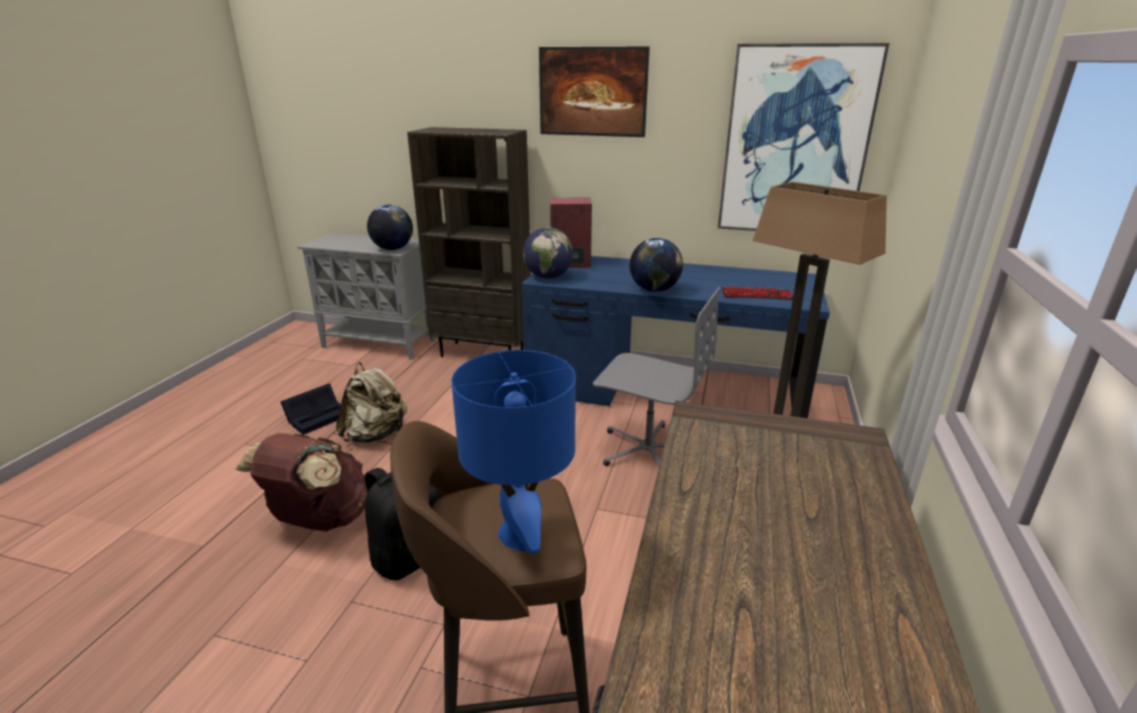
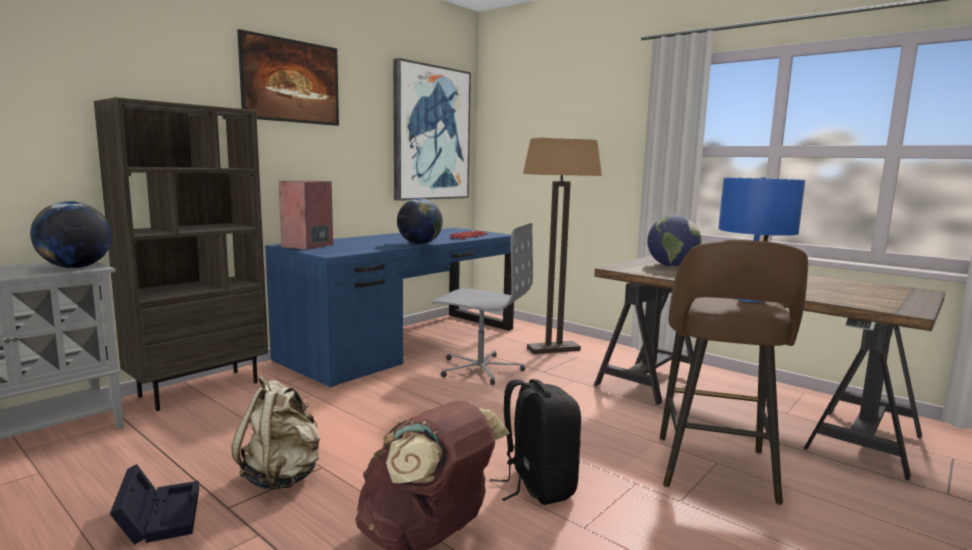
camera: 65 degrees left, 15 degrees down
globe [523,227,573,279] -> globe moved to [647,215,701,267]
grey office chair [593,287,720,467] -> grey office chair turned 60 degrees clockwise [432,223,533,385]

